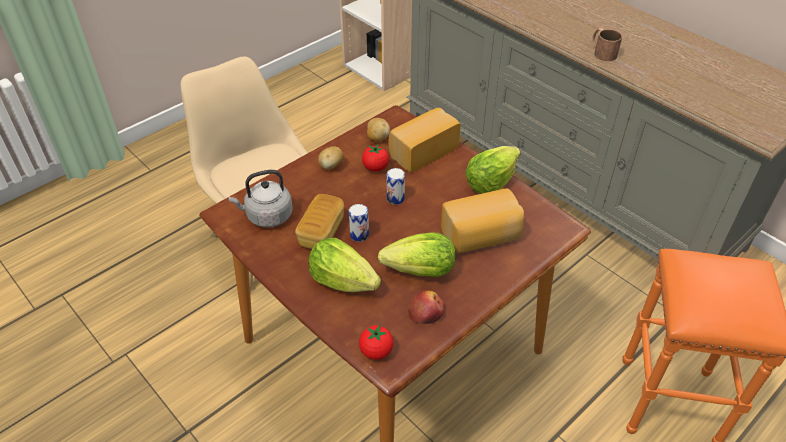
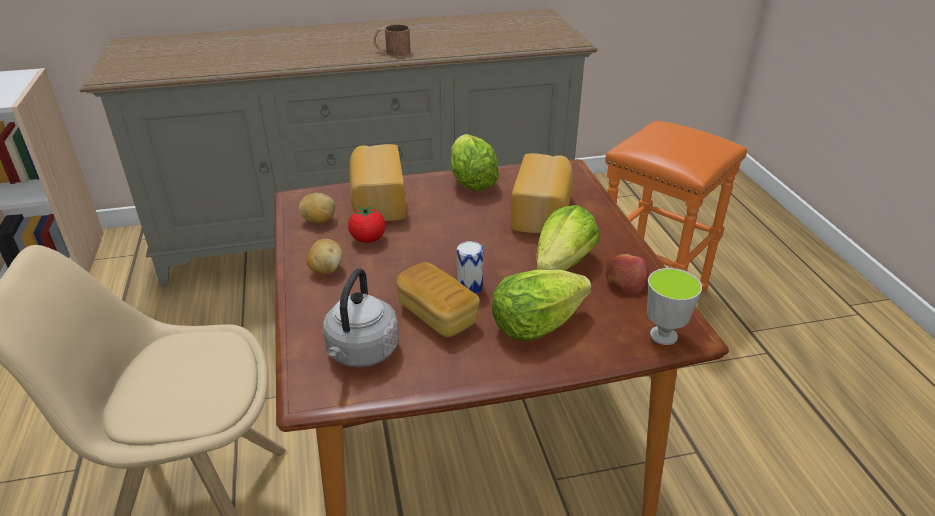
camera: 60 degrees left, 10 degrees down
tomato [359,324,393,360] -> cup [647,268,702,345]
can [387,168,405,205] -> none

